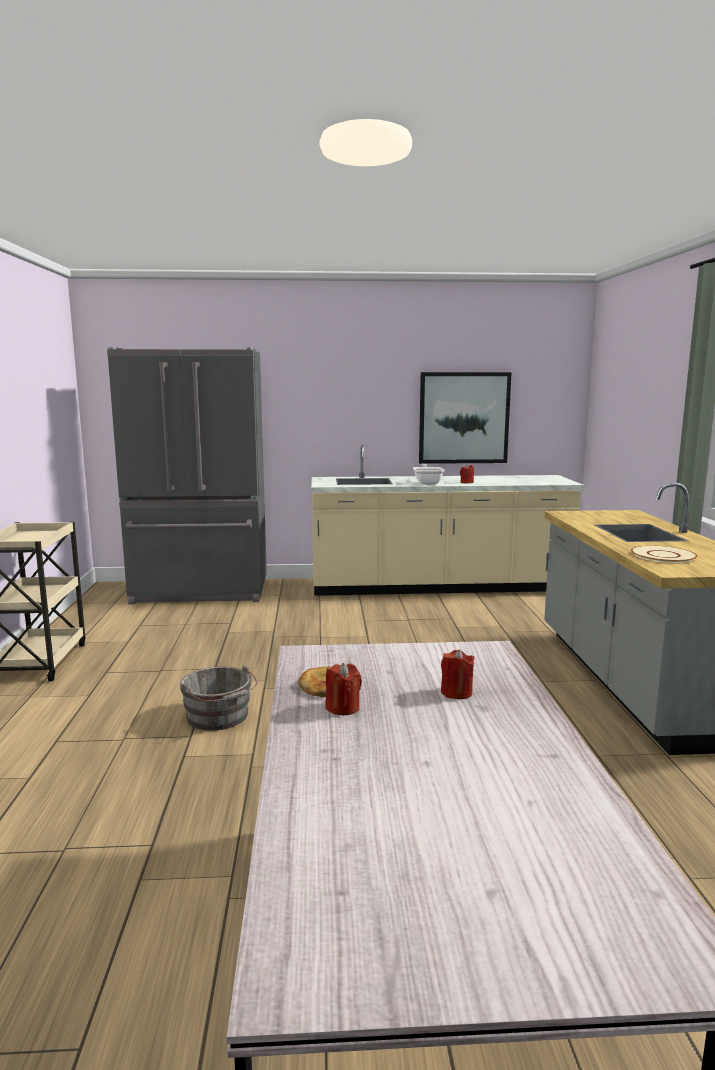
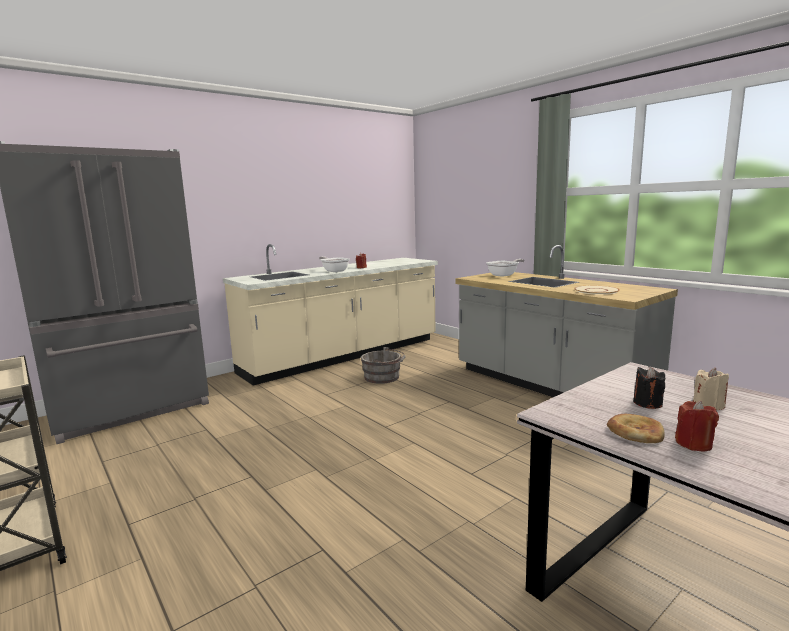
camera: 35 degrees left, 0 degrees up
grey bucket [180,664,257,730] -> grey bucket moved to [361,347,406,384]
picture [419,372,512,464] -> none
red candle [441,650,475,699] -> beige candle [693,368,729,410]
none -> frying pan [486,259,525,277]
none -> black candle [633,367,665,409]

